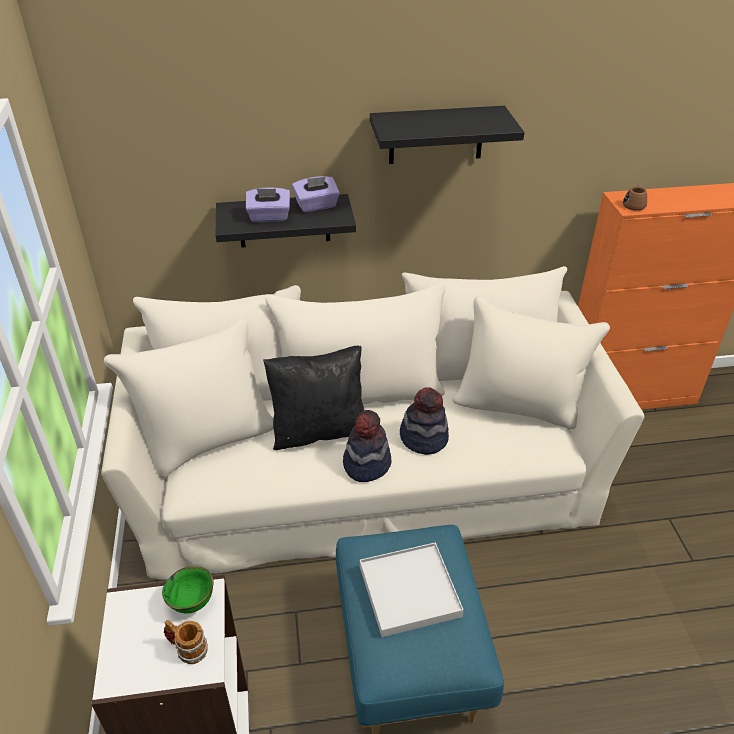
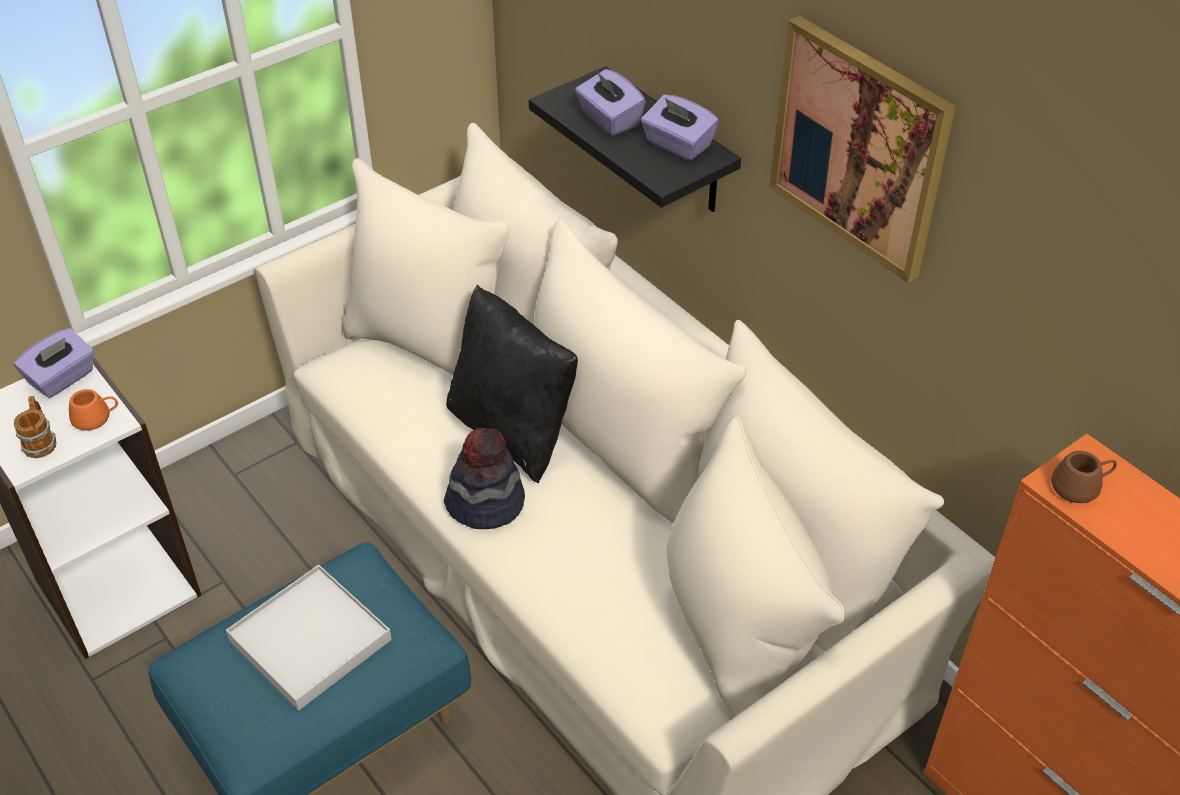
camera: 60 degrees right, 5 degrees up
green bowl [162,566,214,613] -> orange mug [69,389,118,431]
black shelf [370,106,524,164] -> picture [769,16,956,283]
hat [400,387,449,455] -> none
none -> purple tissue box [14,328,95,398]

